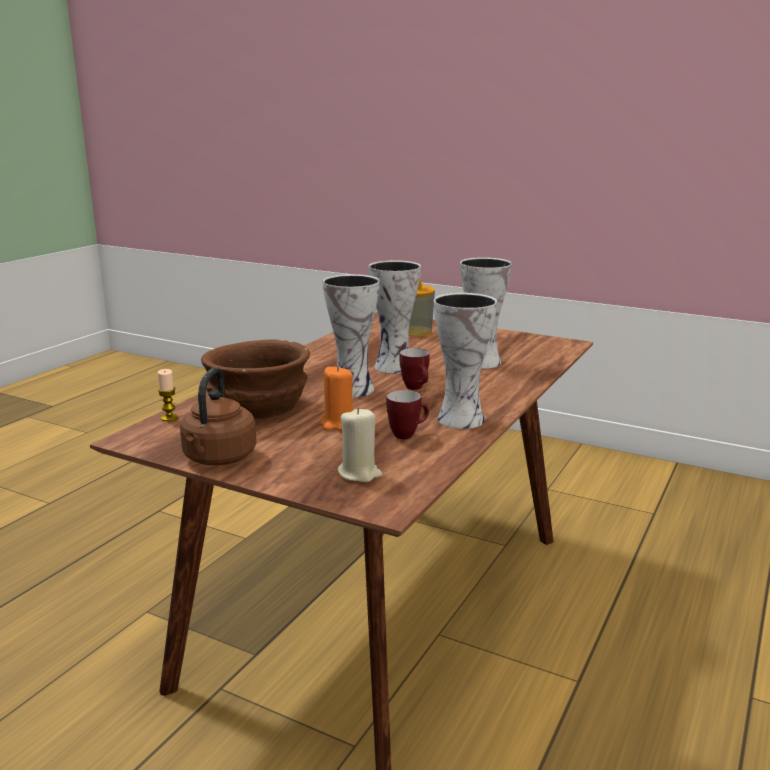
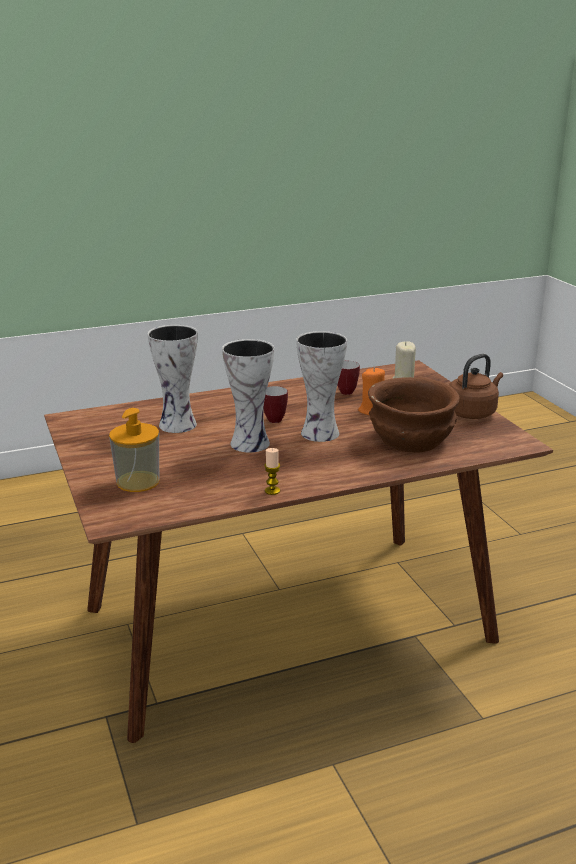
camera: 140 degrees left, 5 degrees up
candle [158,369,178,422] -> candle moved to [264,448,280,495]
vase [434,293,497,429] -> none

